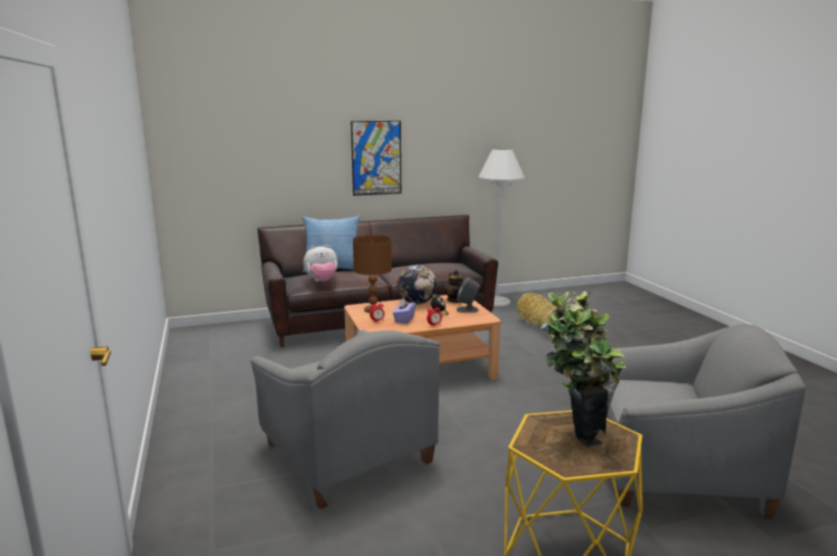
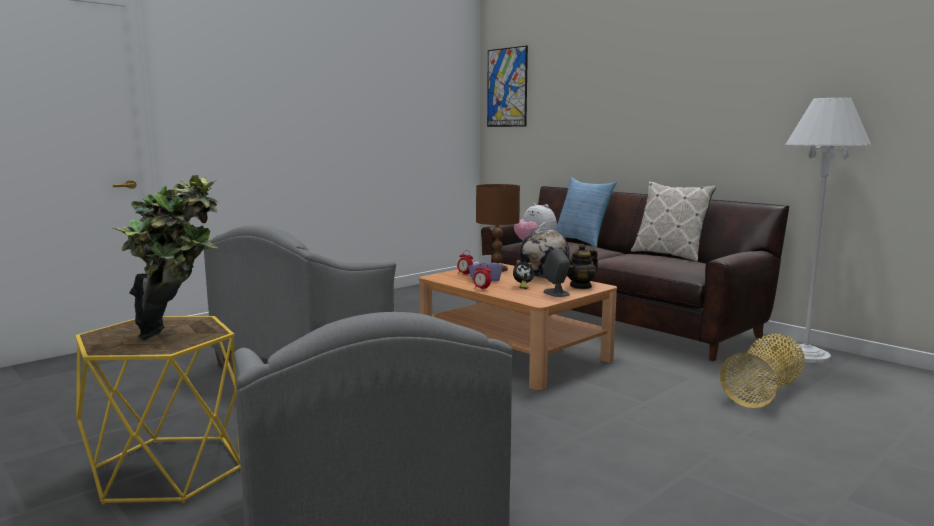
camera: 65 degrees right, 5 degrees down
picture [351,121,401,196] -> picture moved to [487,46,528,127]
none -> pillow [631,181,716,262]

